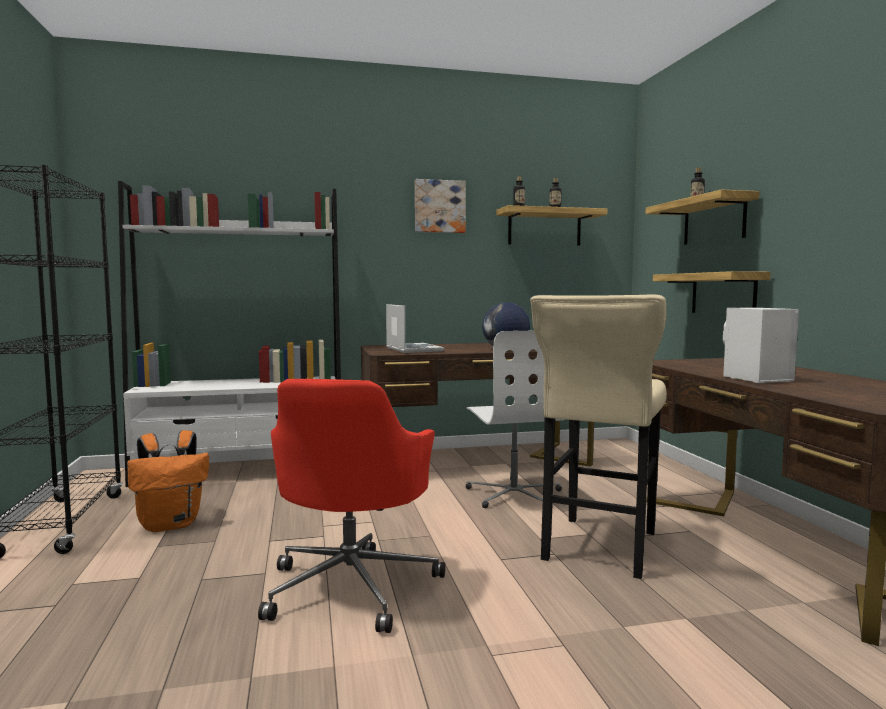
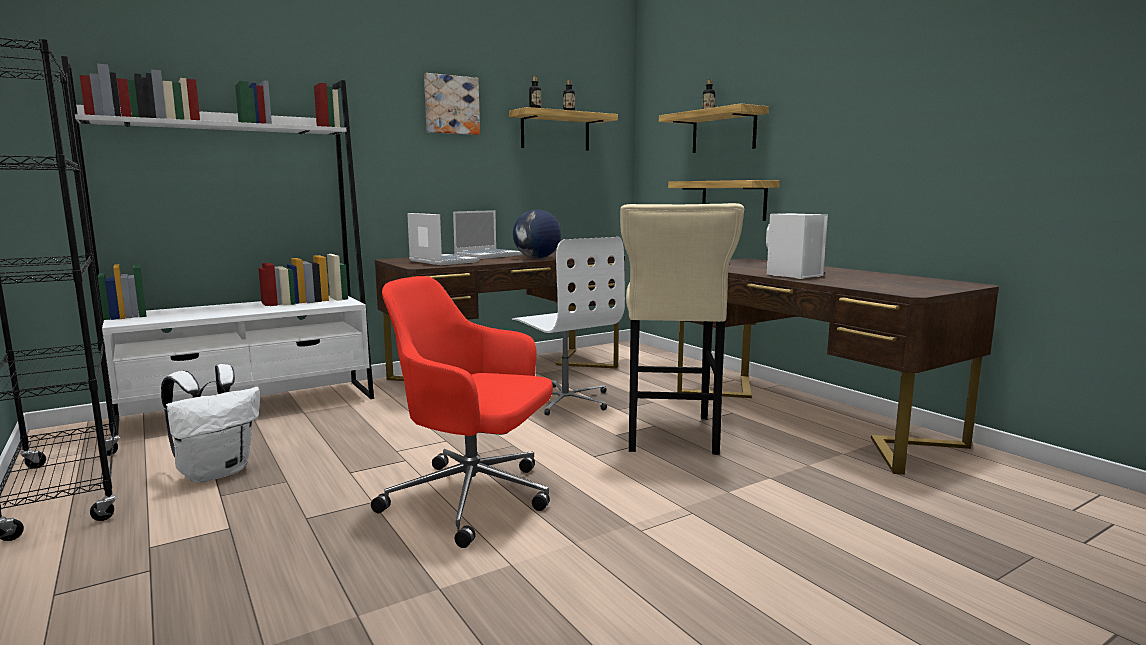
camera: 20 degrees left, 5 degrees up
orange backpack [127,430,209,532] -> white backpack [161,364,260,483]
red office chair [258,379,445,633] -> red office chair turned 120 degrees clockwise [371,276,553,548]
none -> laptop [453,210,522,259]

